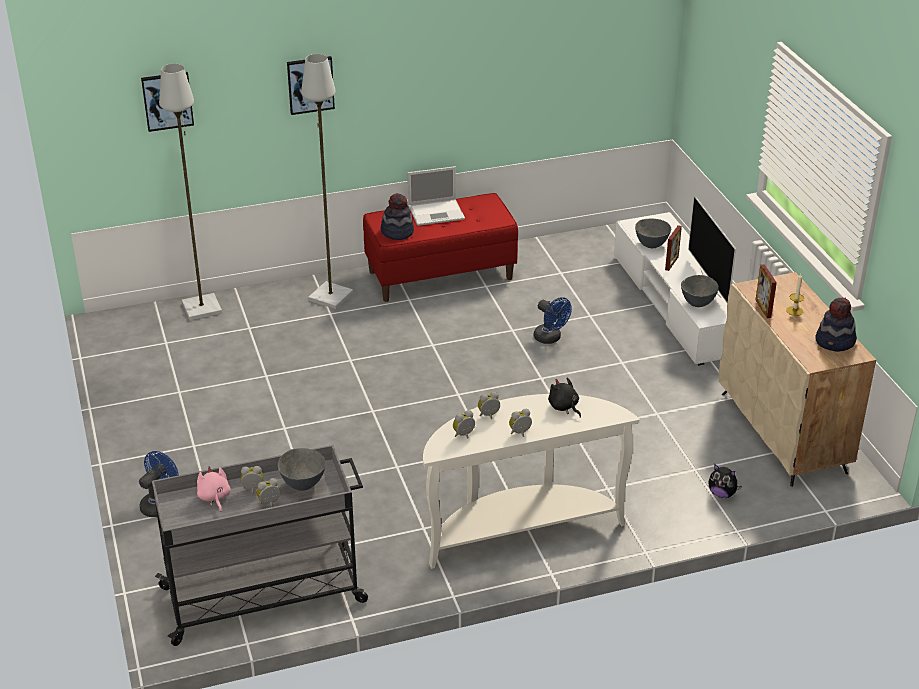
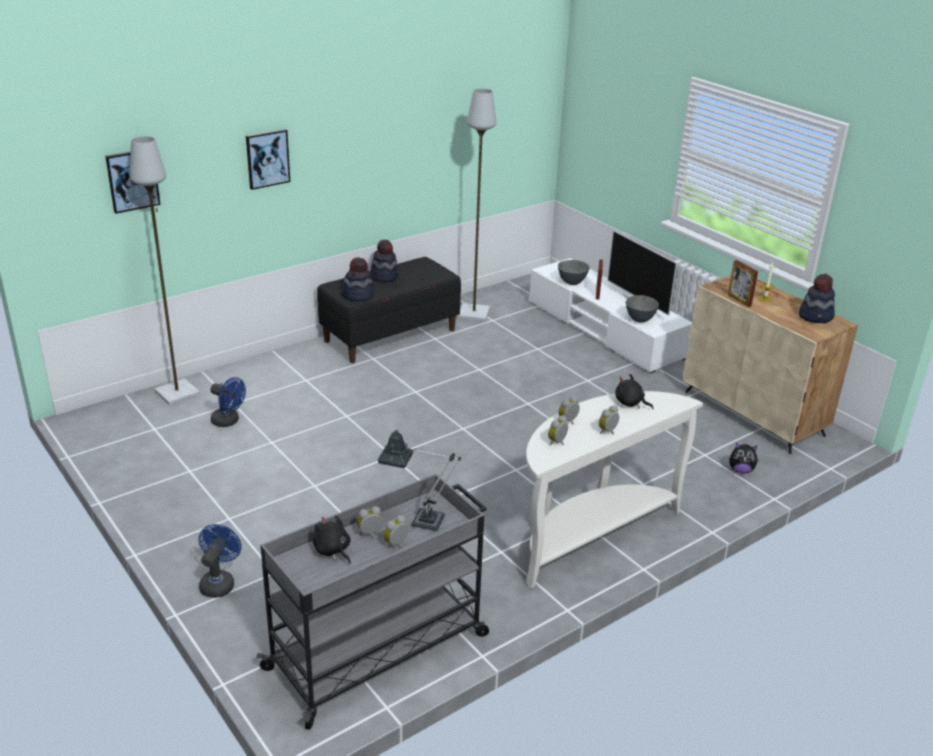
camera: 20 degrees left, 5 degrees down
pink plush toy [197,467,231,512] -> black plush toy [313,515,351,564]
grey bowl [278,448,325,490] -> table lamp [378,430,461,531]
grey floor lamp [301,54,353,309] -> grey floor lamp moved to [458,88,496,322]
red bench [363,193,518,302] -> black bench [317,257,461,363]
laptop [408,166,465,226] -> hat [370,240,399,282]
blue fan [534,297,572,344] -> blue fan moved to [210,377,246,427]

